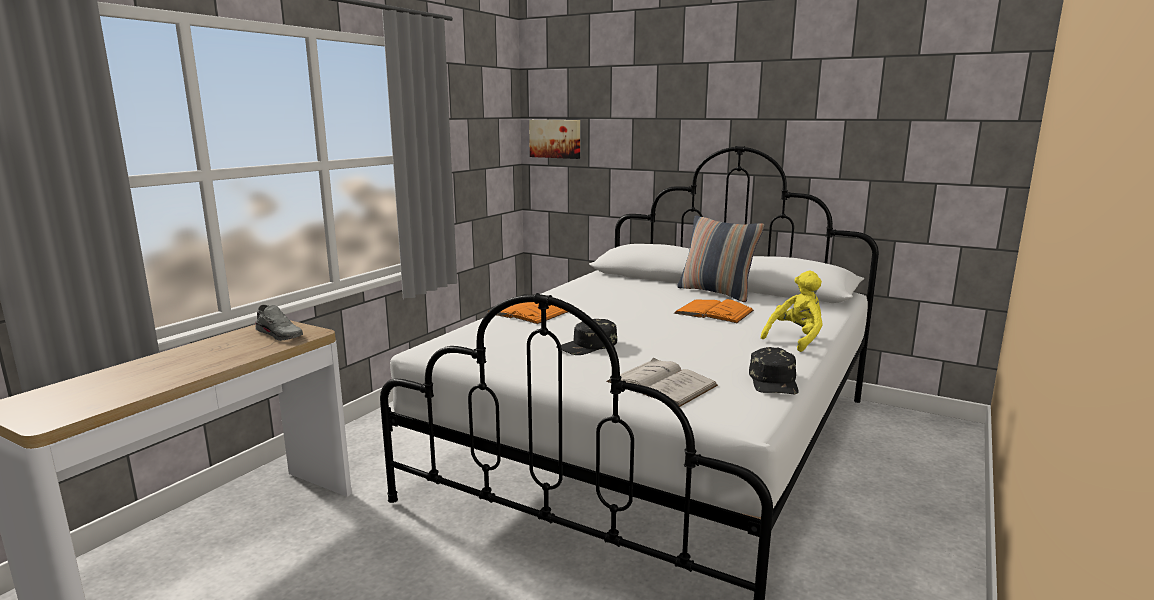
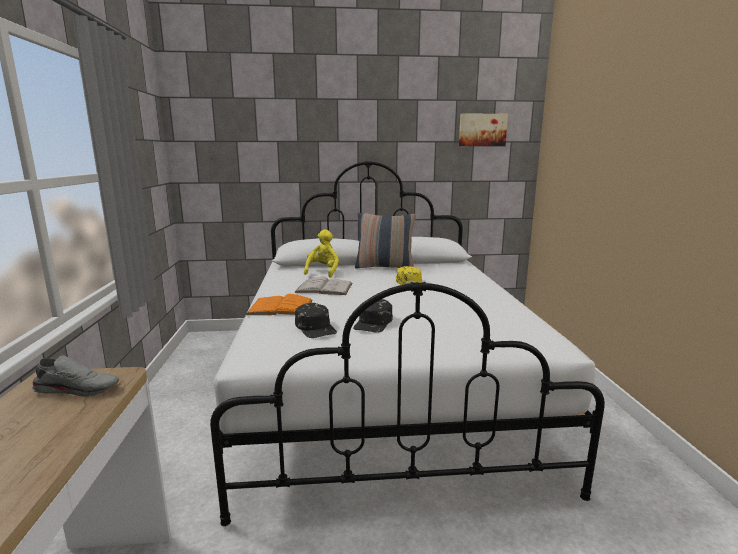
camera: 35 degrees left, 0 degrees up
picture [529,120,580,159] -> picture moved to [459,113,508,146]
white book [606,358,718,407] -> white book moved to [294,277,352,295]
orange book [674,299,754,323] -> yellow cap [395,266,422,285]
black cap [749,347,799,394] -> black cap moved to [295,303,337,338]
yellow plush toy [761,271,823,352] -> yellow plush toy moved to [304,229,339,278]

